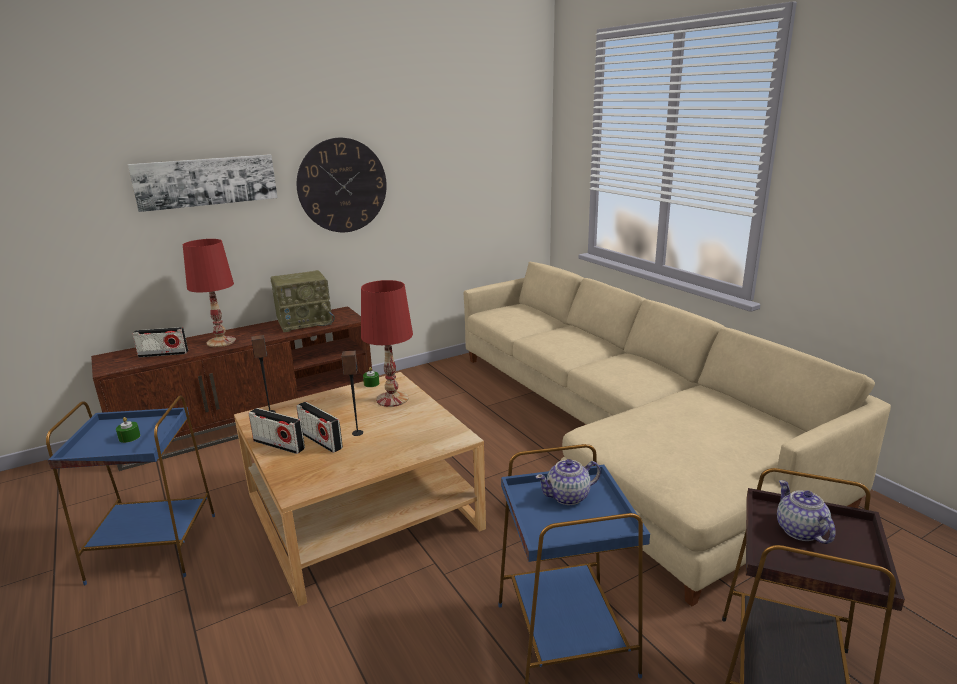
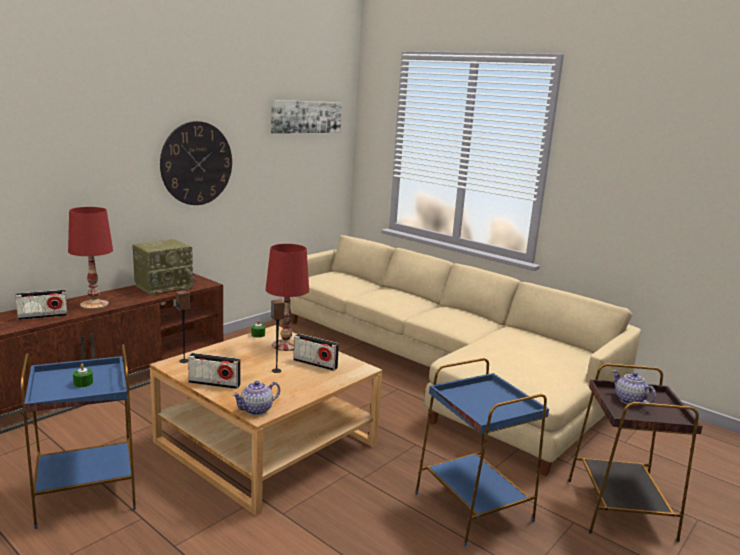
camera: 20 degrees left, 5 degrees down
picture [128,154,277,212] -> picture moved to [271,100,342,134]
radio [296,402,343,453] -> radio moved to [293,334,339,371]
teapot [535,459,601,505] -> teapot moved to [232,381,280,415]

